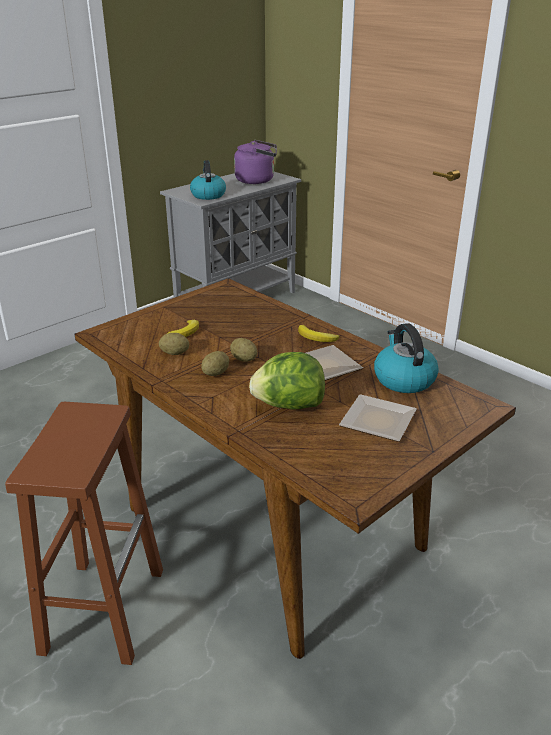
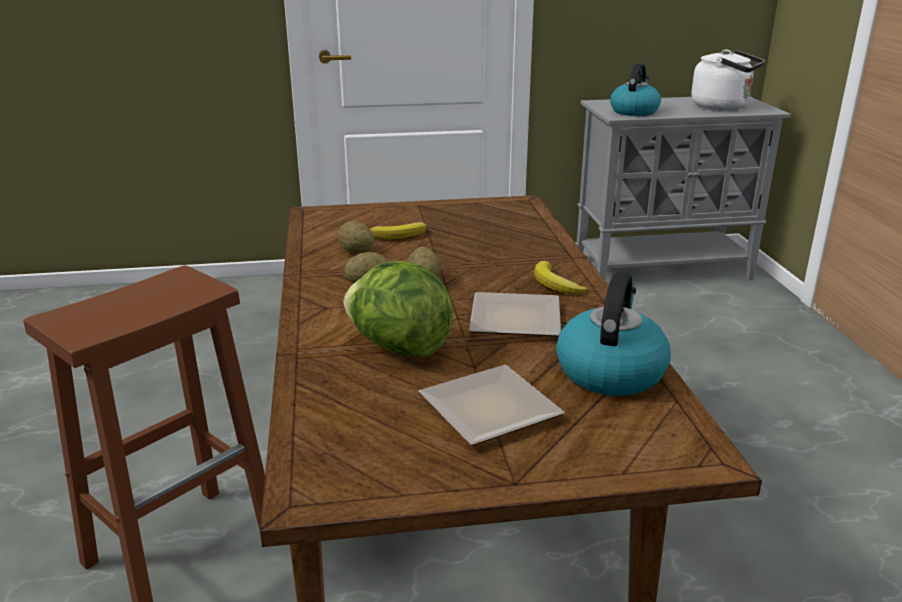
camera: 35 degrees right, 5 degrees down
purple kettle [234,140,277,184] -> white kettle [691,49,765,110]

